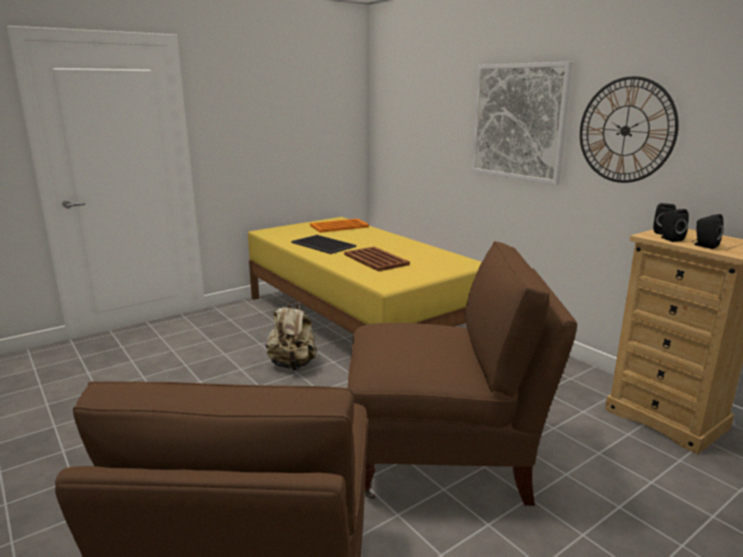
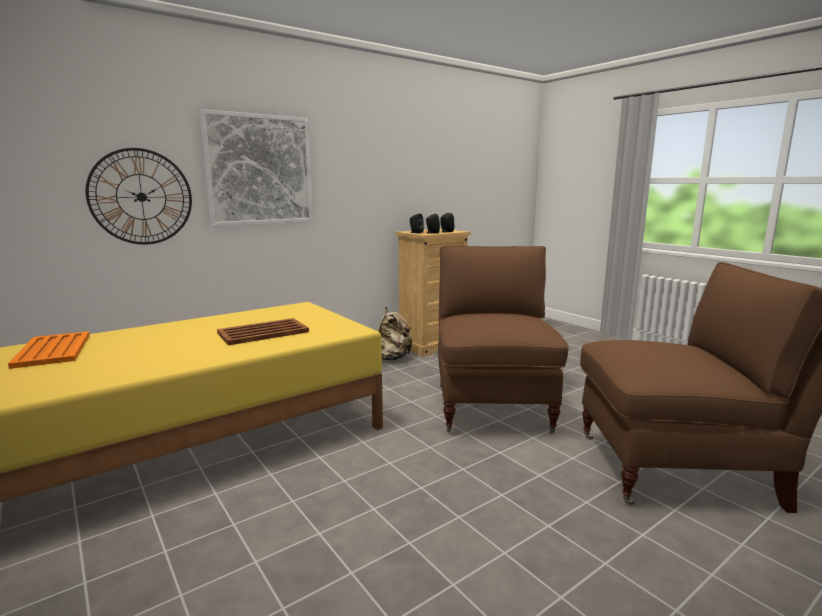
camera: 90 degrees left, 5 degrees down
beige backpack [266,300,317,371] -> beige backpack moved to [376,307,413,361]
tray [292,235,356,254] -> none
wall clock [580,76,679,183] -> wall clock moved to [86,148,192,245]

